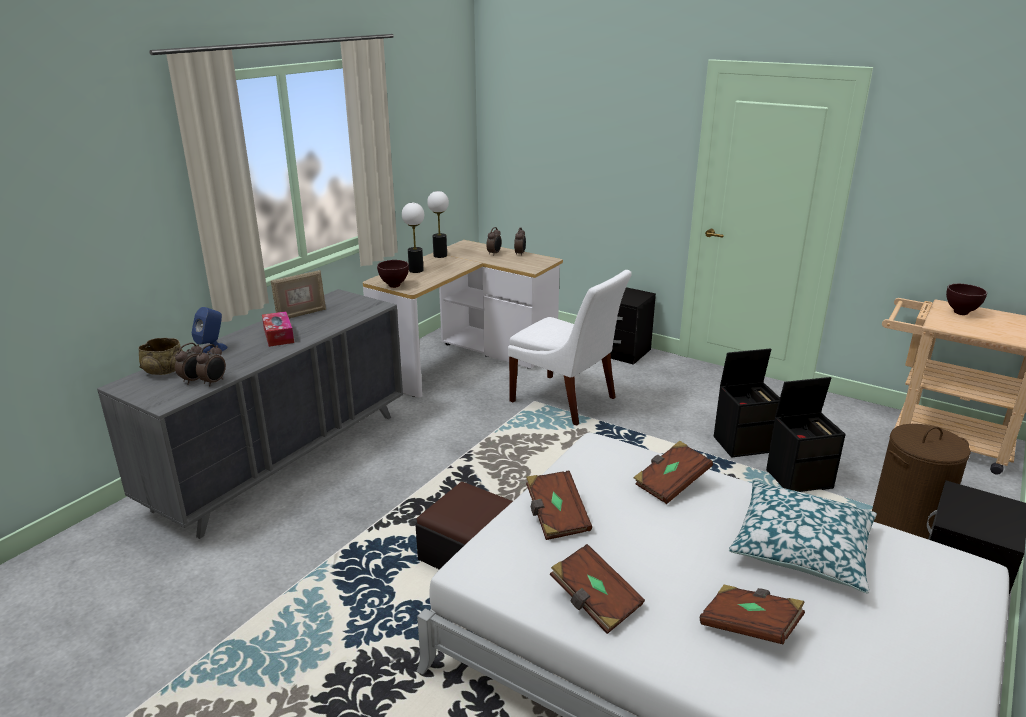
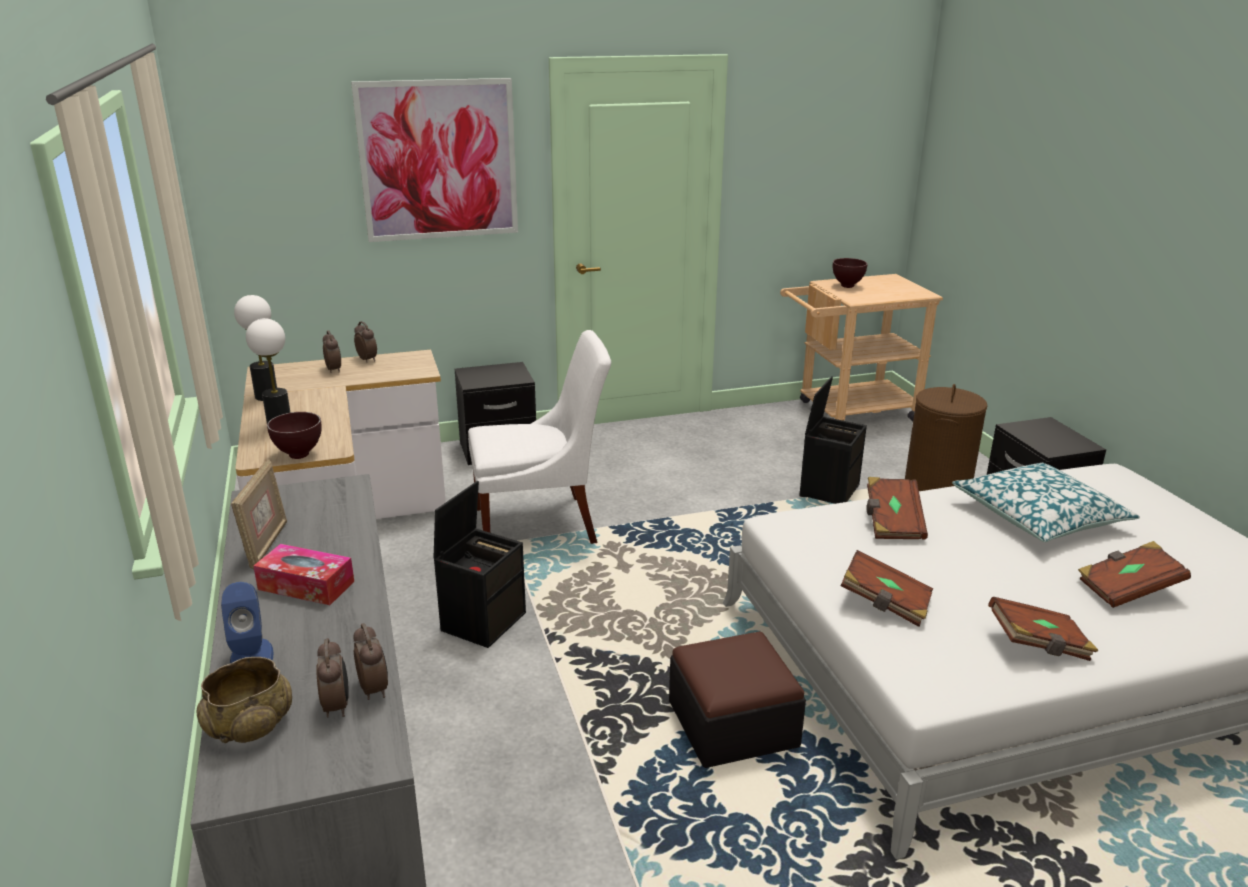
camera: 50 degrees left, 0 degrees up
black storage box [714,348,780,458] -> black storage box moved to [433,481,526,648]
none -> picture [351,78,518,242]

